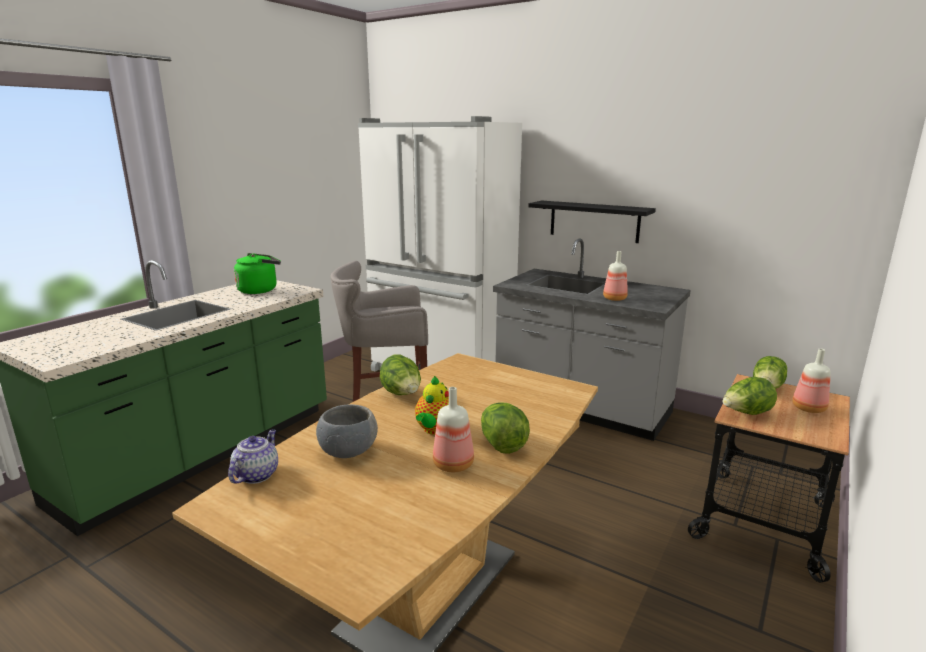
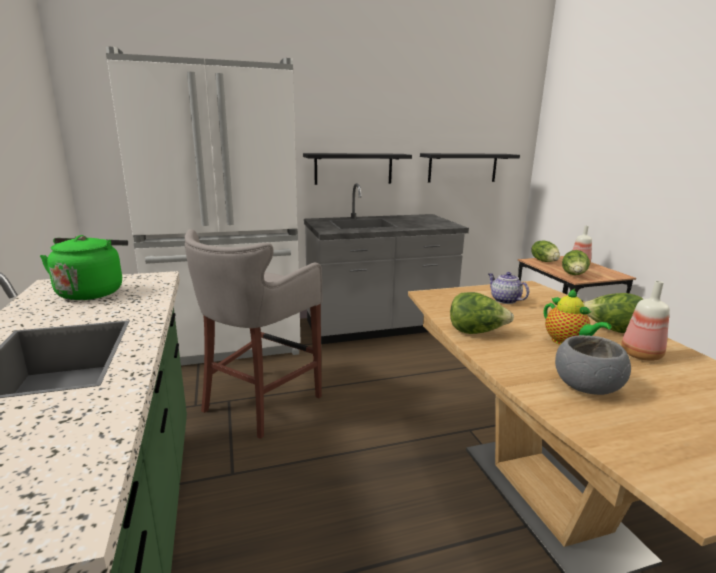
camera: 50 degrees left, 0 degrees up
teapot [228,429,278,484] -> teapot moved to [488,272,529,304]
bottle [603,251,628,301] -> none
none -> black shelf [420,153,520,183]

